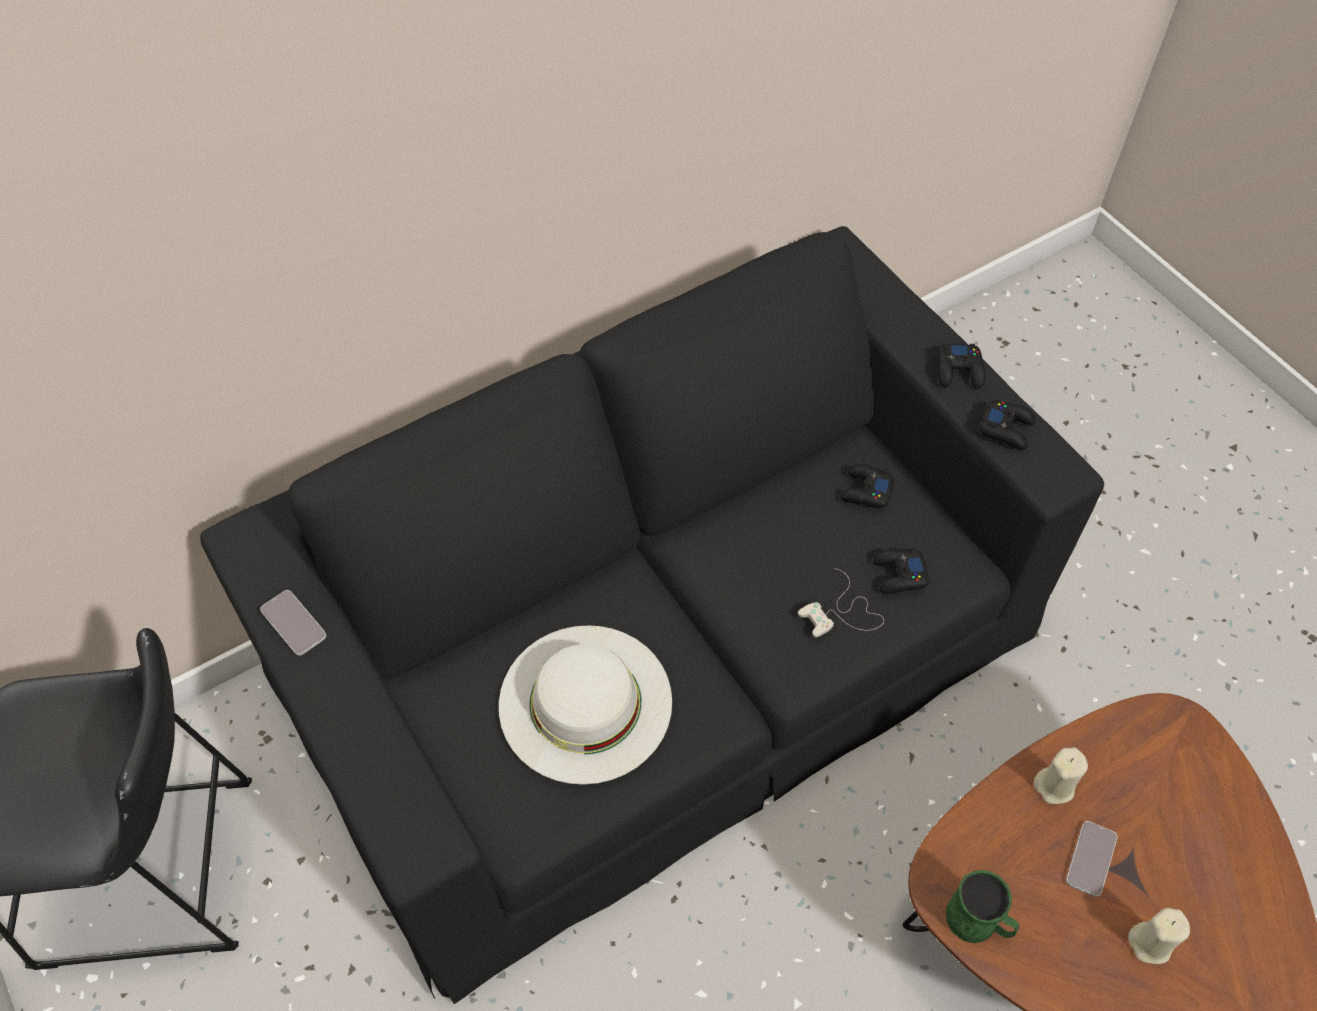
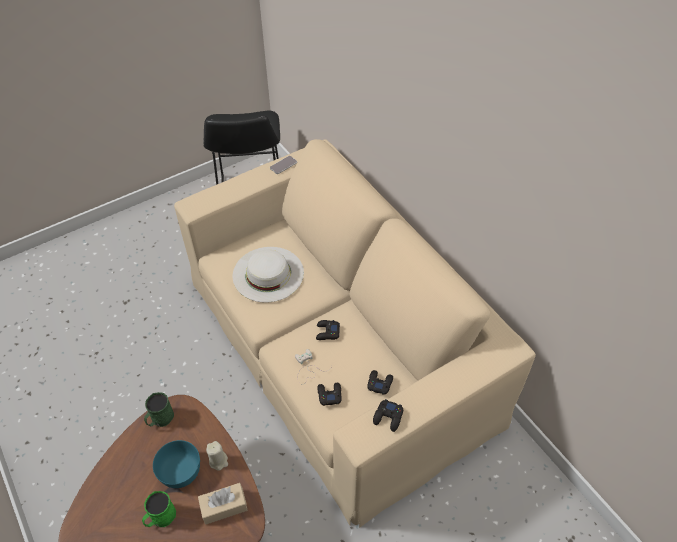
camera: 90 degrees right, 5 degrees down
black sofa [200,226,1104,1004] -> beige sofa [174,139,536,528]
black game controller [937,343,985,388] -> black game controller moved to [316,320,340,340]
phone [1066,821,1117,897] -> turquoise bowl [153,440,200,488]
beige candle [1128,908,1190,964] -> none
none -> green mug [142,491,176,527]
none -> beige tissue box [198,483,247,524]

